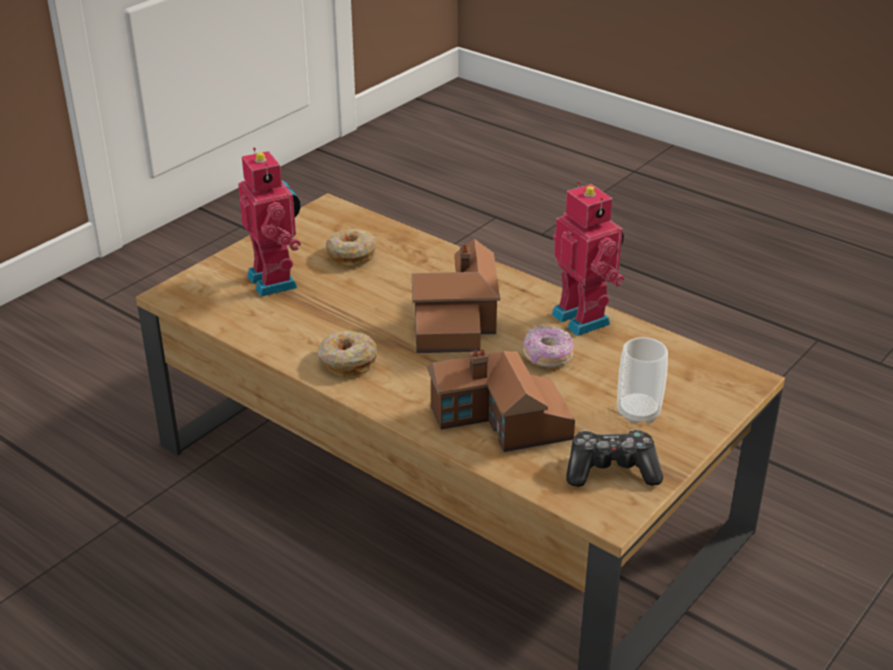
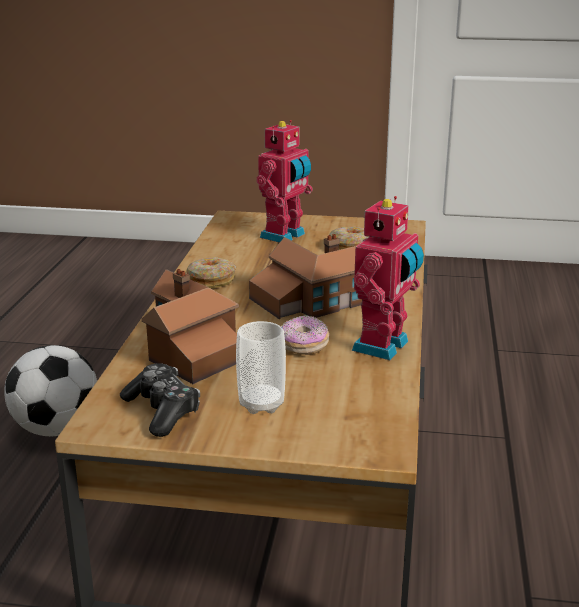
camera: 60 degrees right, 10 degrees down
none -> football [4,345,97,436]

